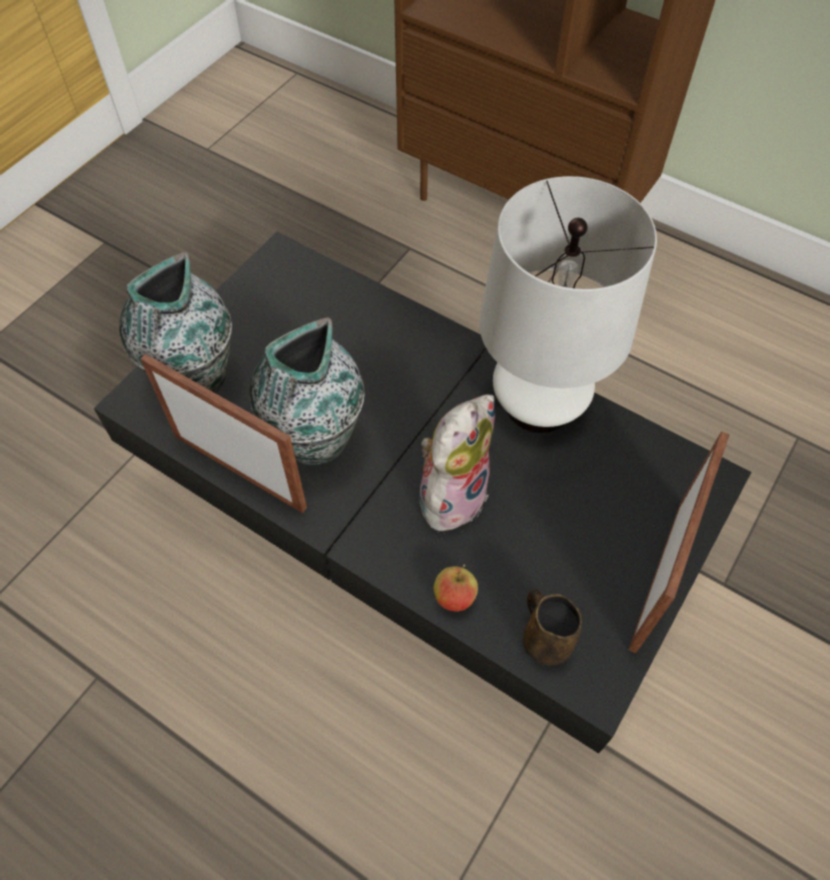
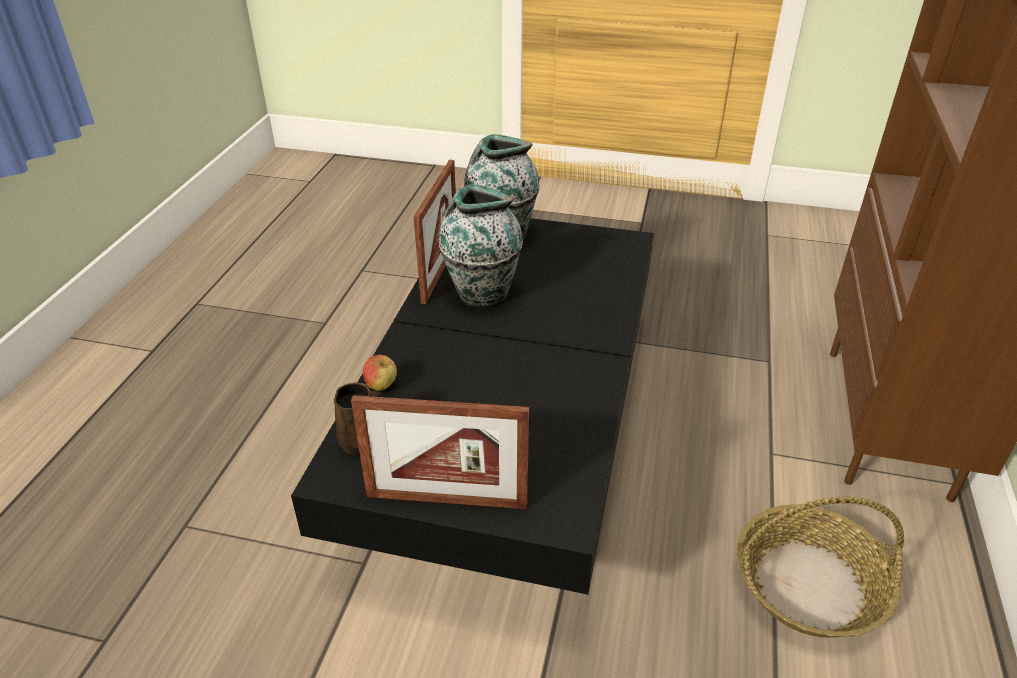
camera: 70 degrees right, 20 degrees down
plush toy [420,394,495,539] -> none
white table lamp [479,176,657,433] -> none
none -> basket [737,497,904,638]

